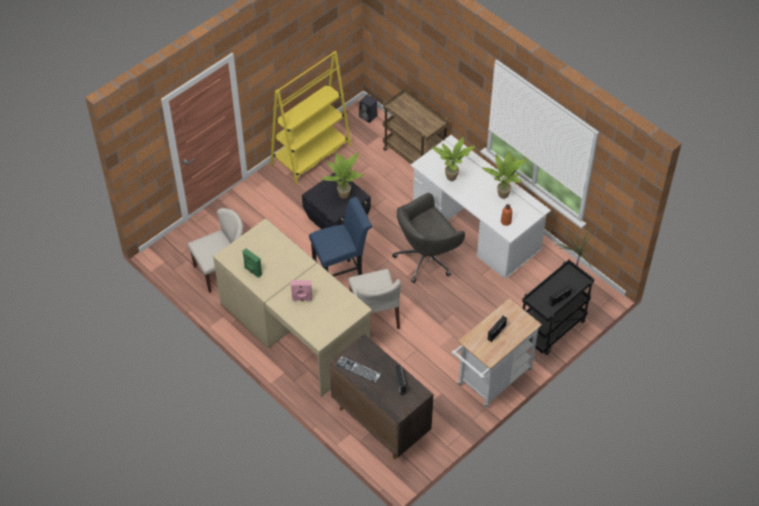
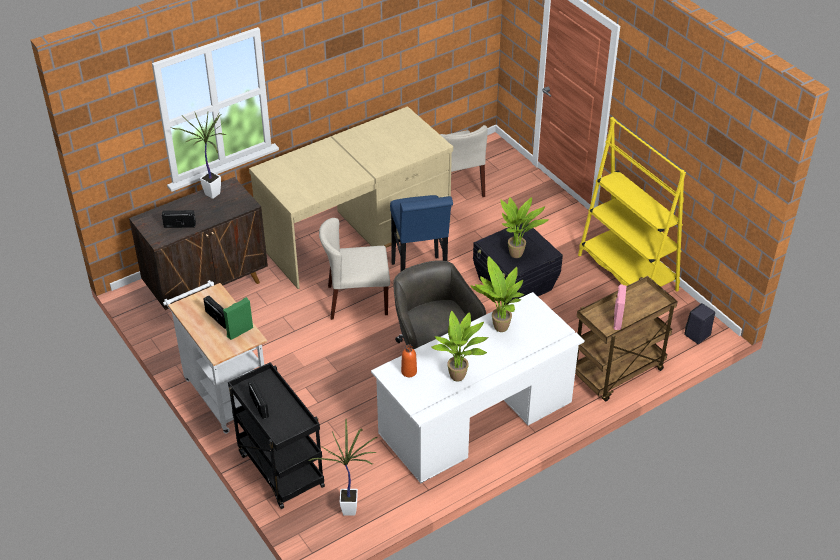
camera: 100 degrees right, 10 degrees down
green speaker [242,248,262,278] -> green speaker moved to [223,297,253,340]
pink speaker [291,280,312,301] -> pink speaker moved to [613,284,626,330]
keyboard [336,356,382,383] -> potted plant [171,113,226,199]

